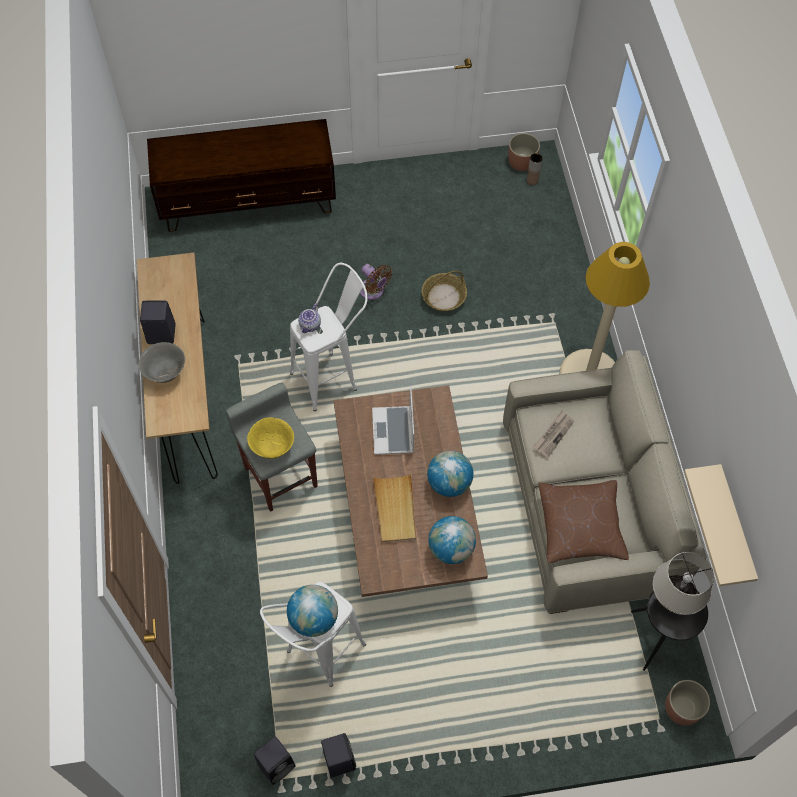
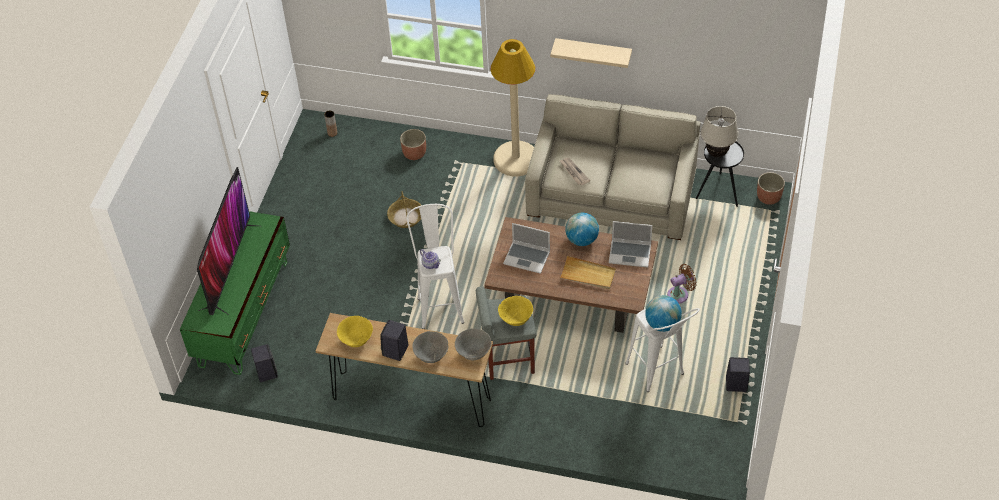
camera: 65 degrees left, 10 degrees down
brown tv stand [147,119,336,232] -> green tv stand [180,211,290,375]
black speaker [254,737,296,785] -> black speaker moved to [251,344,278,382]
brown fan [360,264,392,300] -> brown fan moved to [667,264,696,303]
globe [428,516,476,564] -> laptop [609,221,652,268]
planter [508,133,540,171] -> planter moved to [400,129,426,160]
brown pillow [539,480,629,563] -> none
beige shelf [684,464,758,586] -> beige shelf moved to [550,38,632,68]
none -> television [197,167,257,315]
none -> yellow bowl [337,316,373,347]
none -> grey bowl [455,328,492,360]

